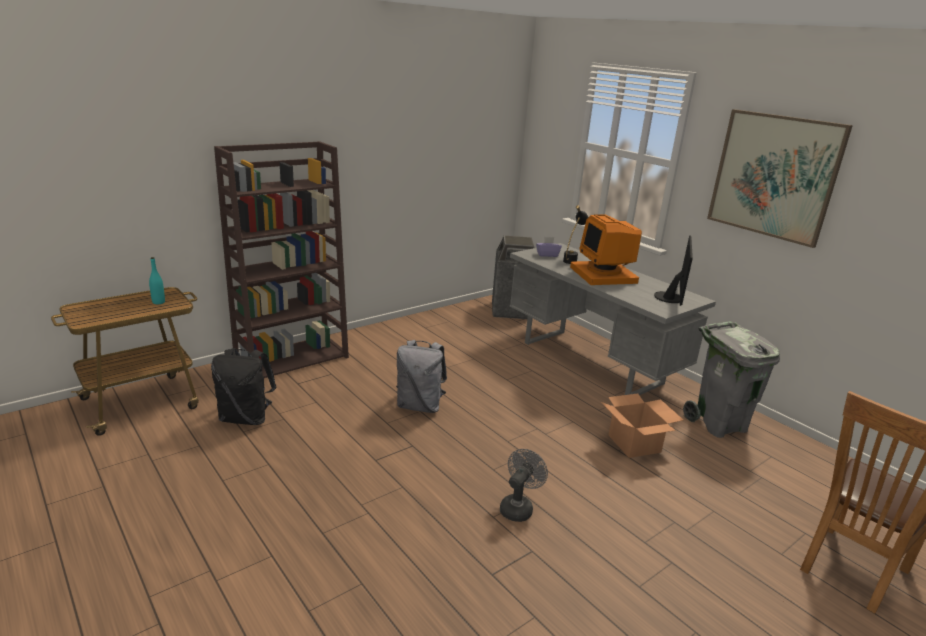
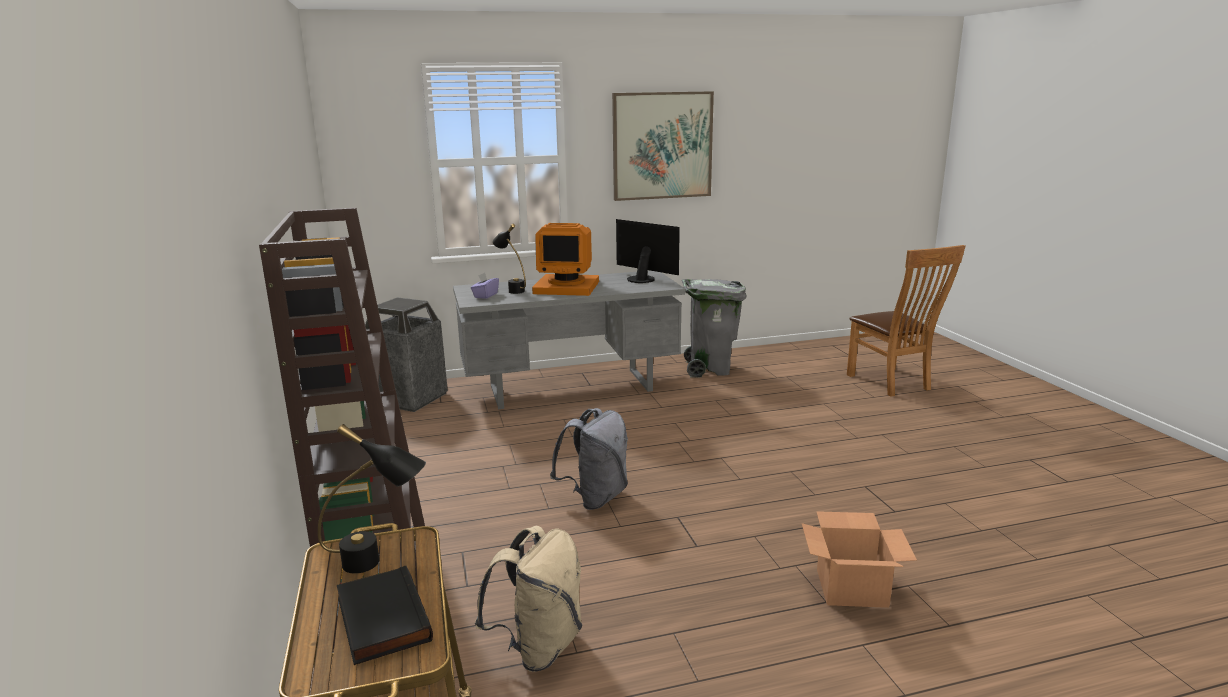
camera: 65 degrees left, 5 degrees down
turquoise bottle [149,257,165,304] -> black table lamp [318,424,426,574]
black backpack [211,348,277,425] -> beige backpack [475,526,582,672]
grey fan [500,449,548,522] -> none
cardboard box [601,393,683,458] -> cardboard box moved to [802,511,917,608]
none -> black book [337,566,433,665]

